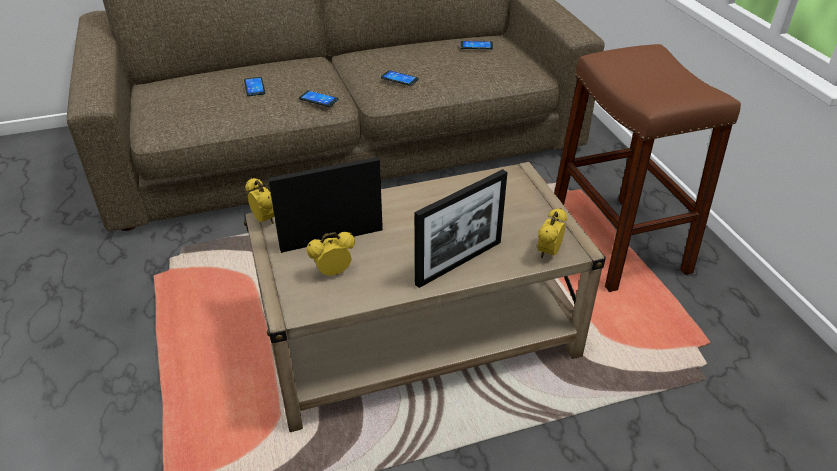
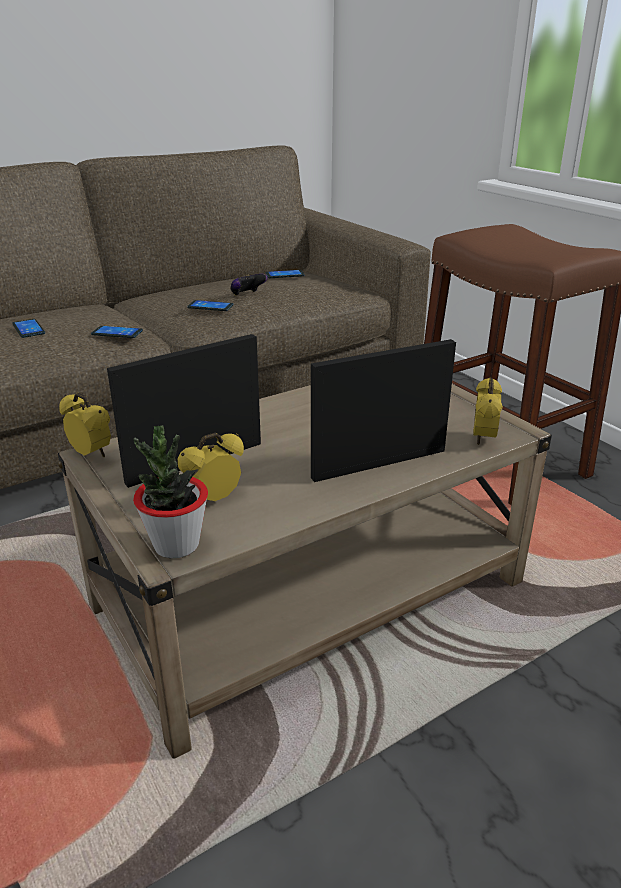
camera: 15 degrees left, 10 degrees down
picture frame [415,169,507,288] -> picture frame turned 150 degrees counterclockwise [311,339,456,482]
none -> potted plant [133,425,208,559]
none -> game controller [231,274,268,296]

